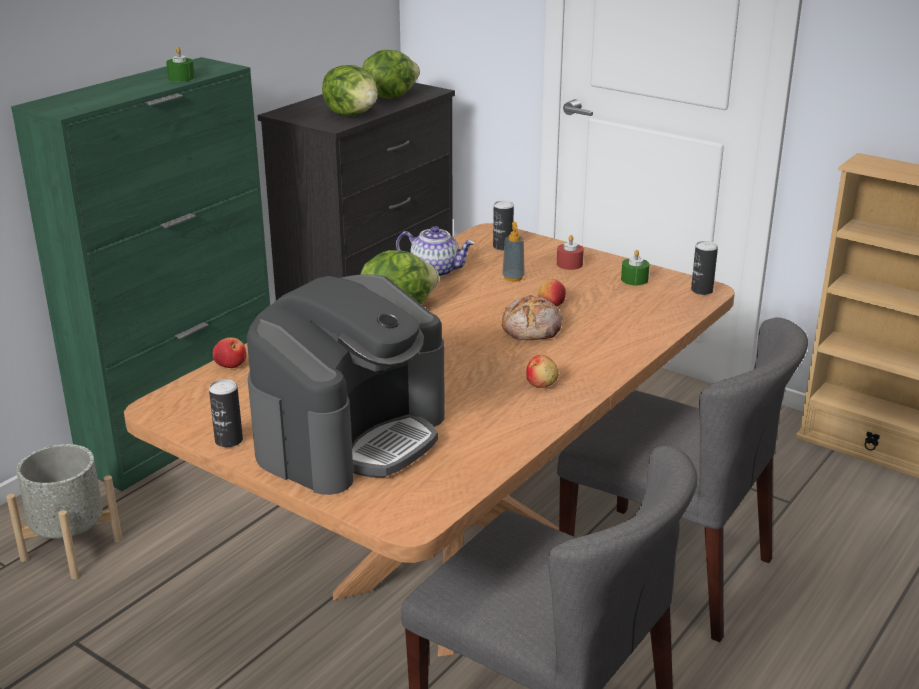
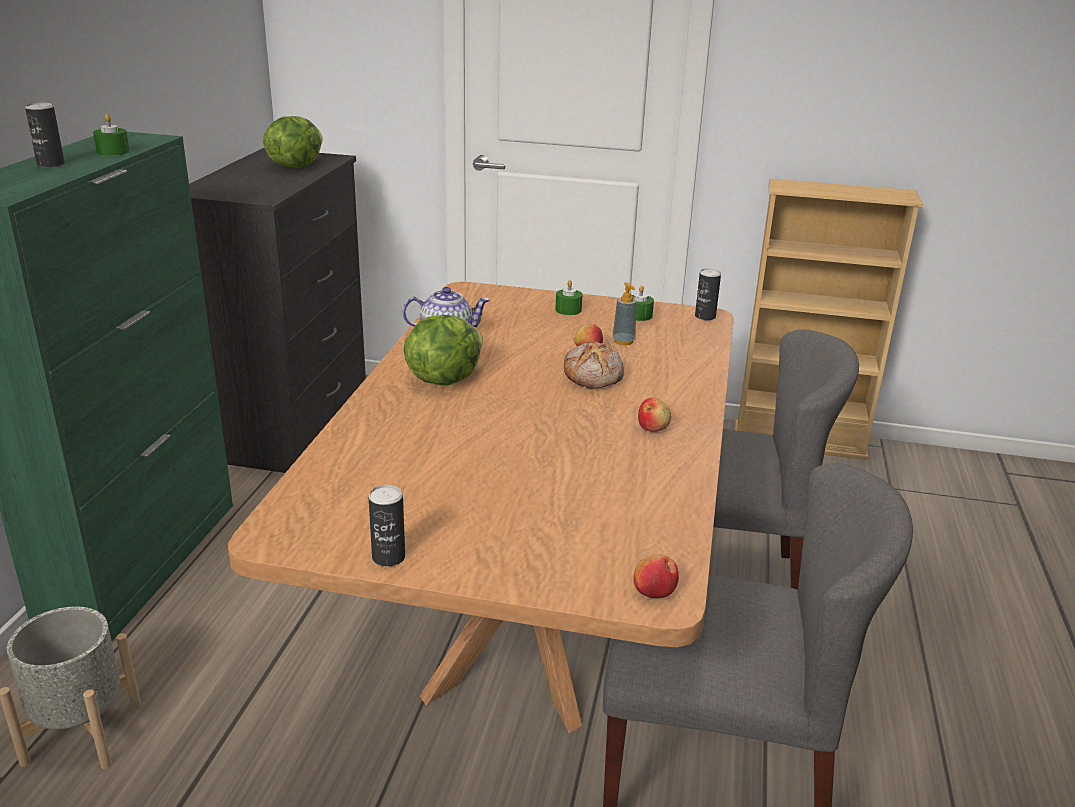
camera: 25 degrees left, 0 degrees up
apple [213,338,247,368] -> apple moved to [633,554,679,598]
coffee machine [247,274,445,495] -> none
lettuce [322,65,377,116] -> none
can [493,201,514,250] -> can moved to [25,103,65,168]
soap dispenser [502,222,525,282] -> soap dispenser moved to [612,282,637,345]
red candle [557,235,584,270] -> green candle [555,280,582,315]

